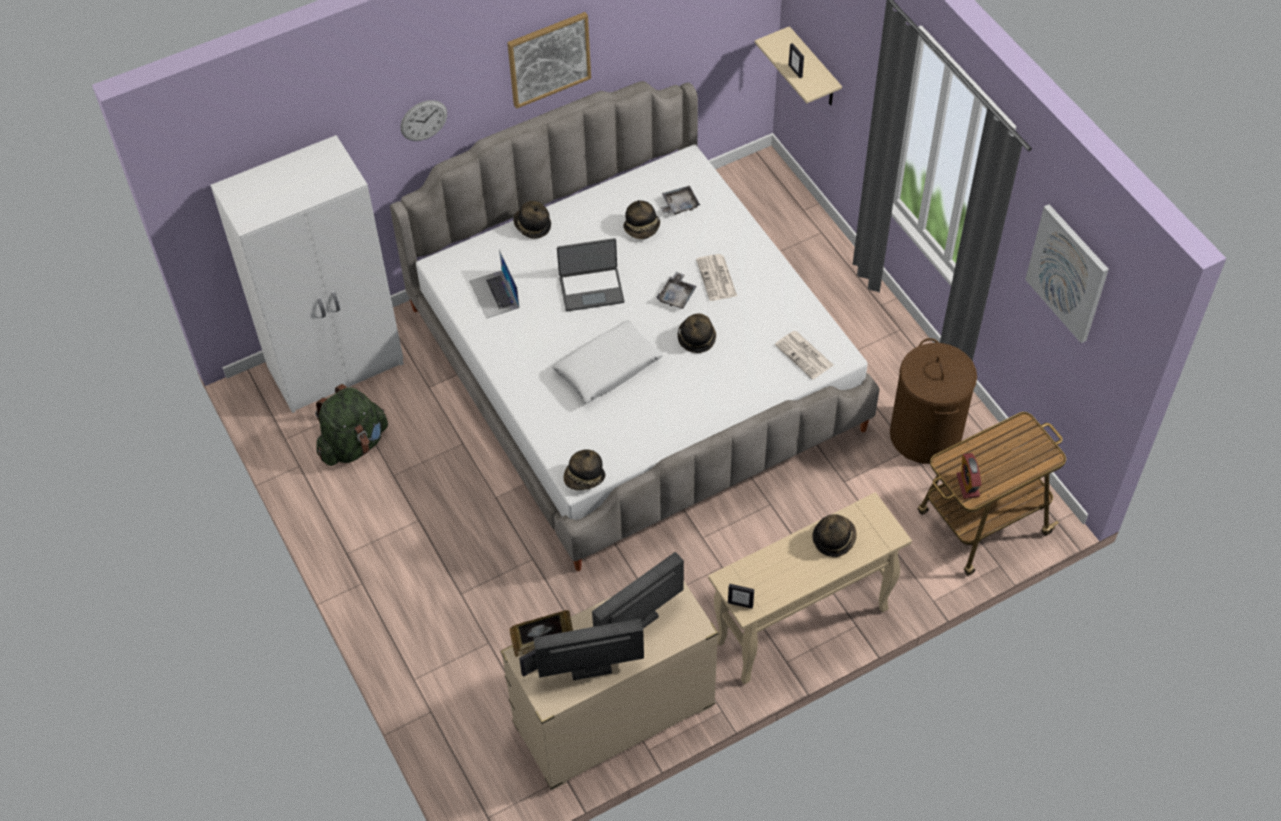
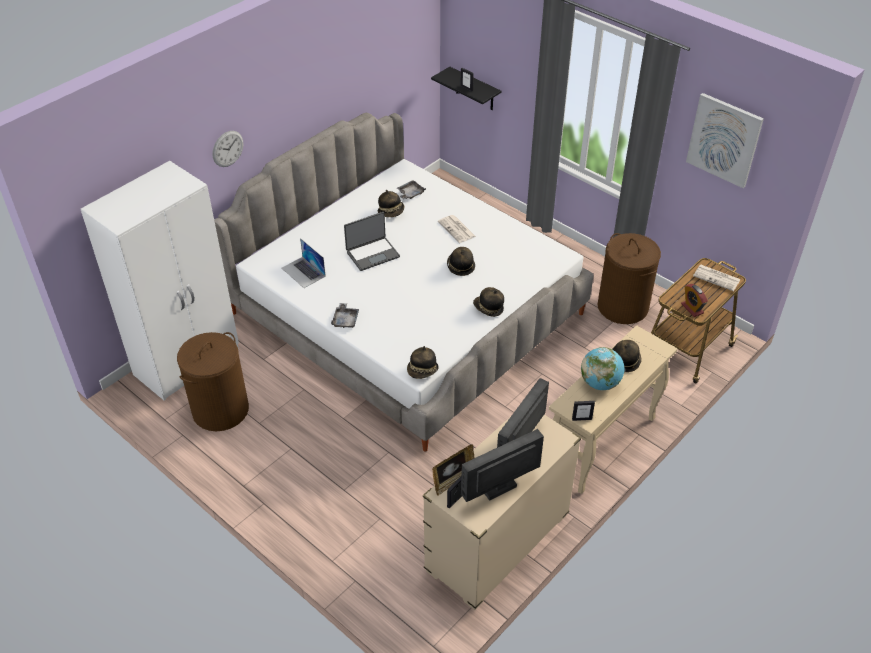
camera: 20 degrees left, 10 degrees down
green backpack [315,384,388,466] -> brown laundry basket [177,332,249,431]
picture [507,12,591,109] -> none
hat [513,201,551,239] -> hat moved to [473,287,504,317]
white pillow [552,320,663,403] -> none
grey tray [657,272,697,309] -> grey tray moved to [331,303,359,328]
beige shelf [755,26,842,105] -> black shelf [431,67,501,110]
newspaper [775,331,834,380] -> newspaper moved to [693,265,741,291]
none -> globe [581,347,624,390]

